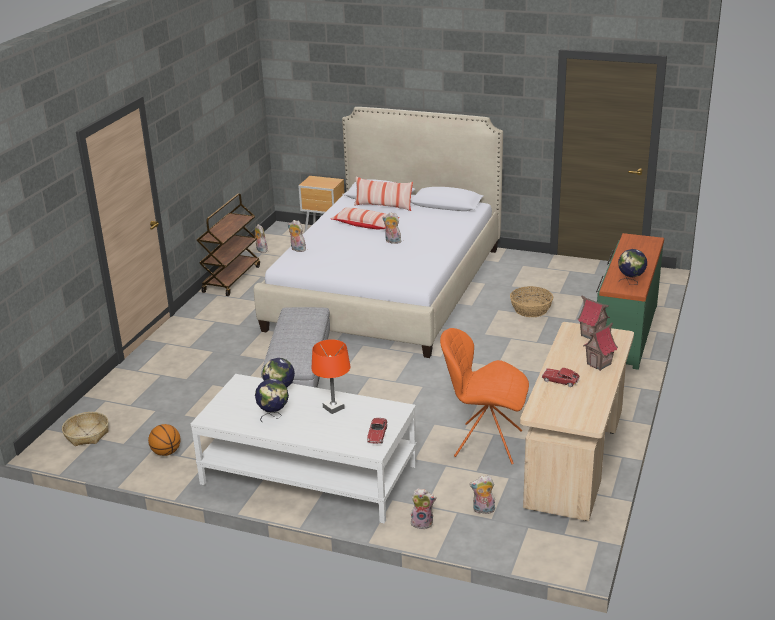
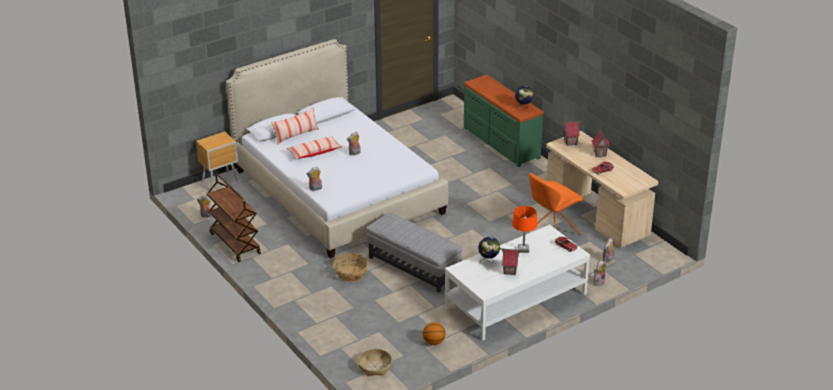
camera: 55 degrees left, 5 degrees up
globe [255,379,289,422] -> toy house [500,248,522,275]
basket [510,286,553,317] -> basket moved to [333,253,369,282]

